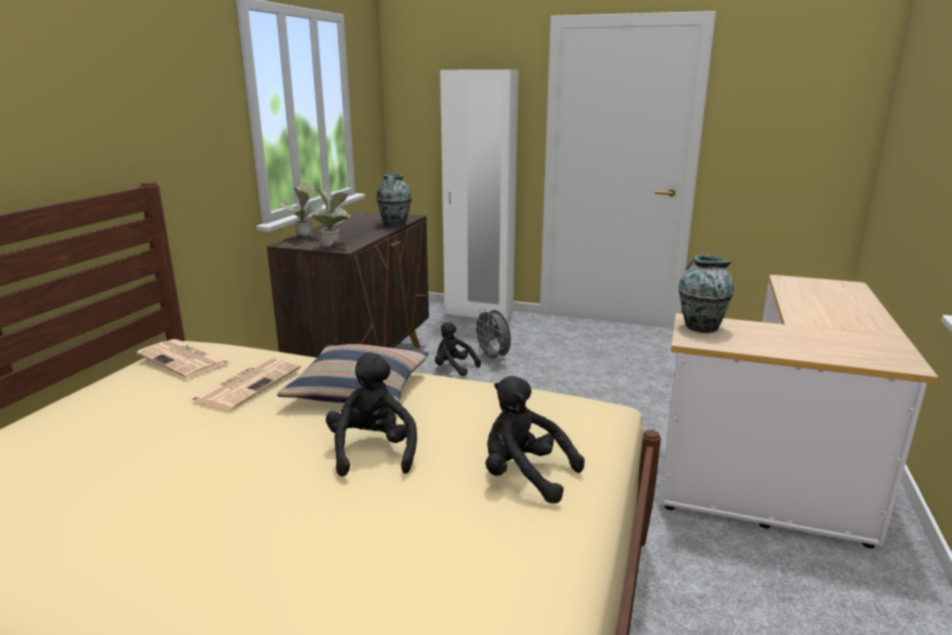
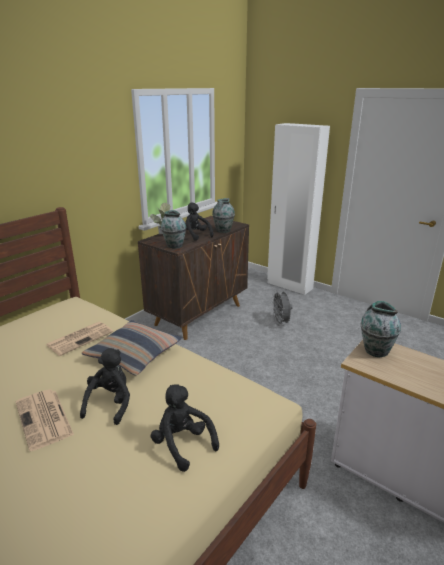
camera: 20 degrees right, 5 degrees up
newspaper [137,339,231,379] -> newspaper moved to [16,389,74,451]
potted plant [312,189,350,247] -> vase [161,210,186,248]
black plush toy [435,322,481,376] -> black plush toy moved to [185,202,214,241]

